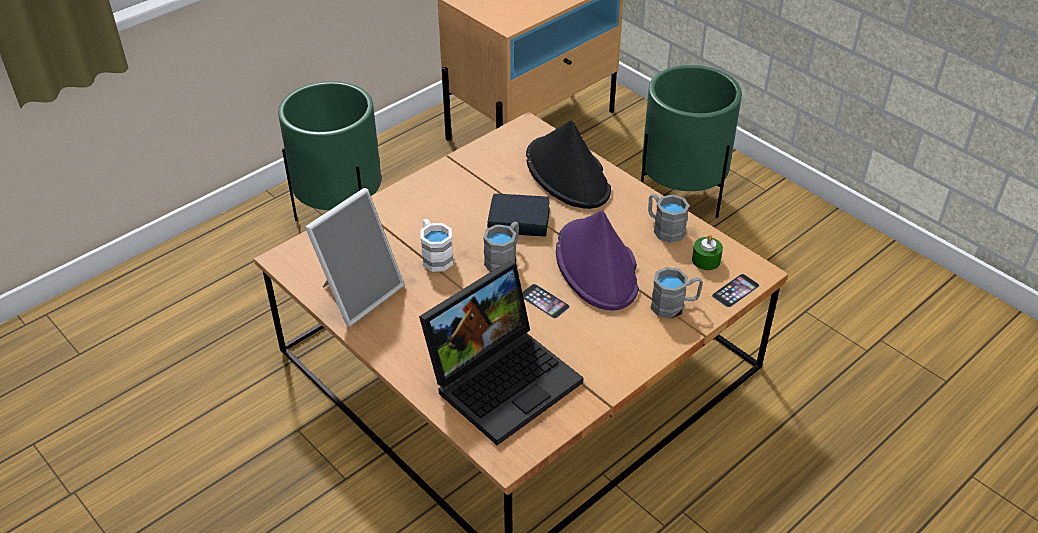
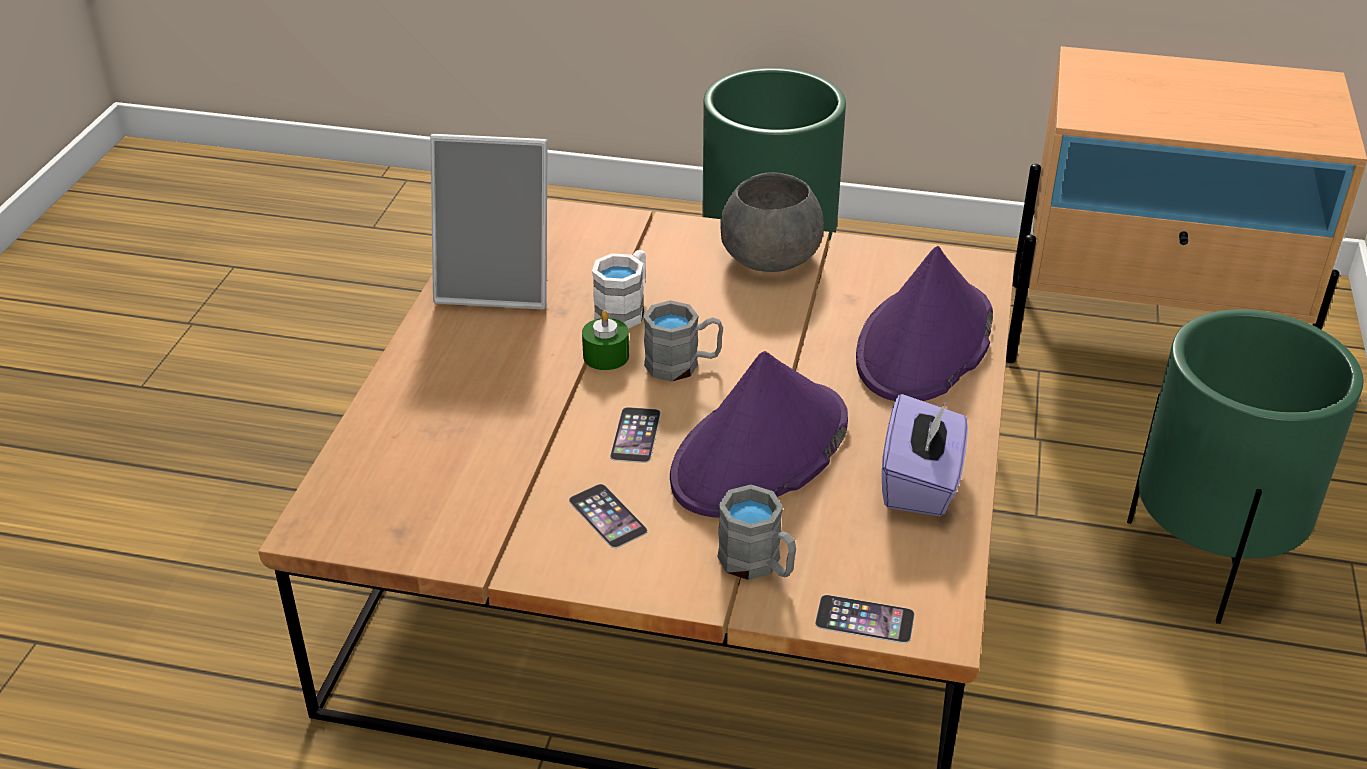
camera: 55 degrees right, 5 degrees down
laptop [419,260,583,445] -> none
book [487,194,550,237] -> none
black hat [526,120,611,209] -> purple hat [856,246,993,401]
grey mug [648,194,690,243] -> purple tissue box [882,394,968,516]
green candle [692,235,723,270] -> green candle moved to [582,310,629,370]
none -> phone [569,484,648,548]
none -> grey bowl [720,172,824,272]

